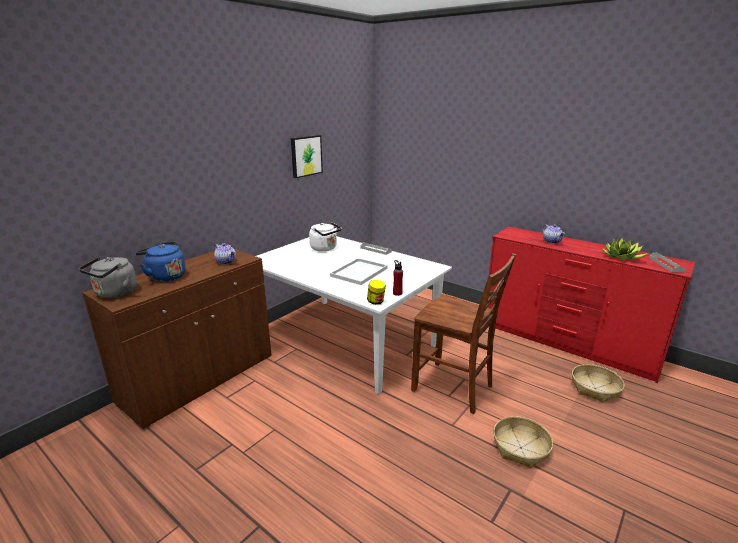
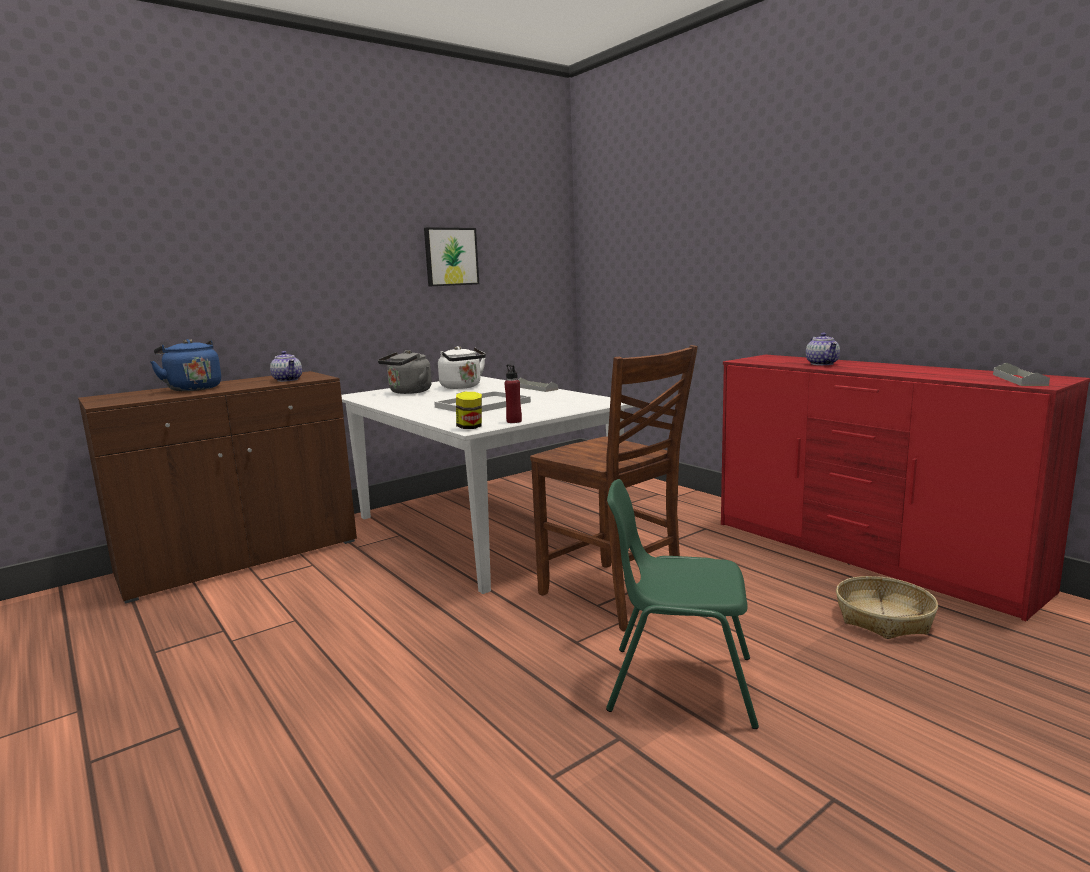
camera: 15 degrees right, 10 degrees down
grey kettle [79,257,137,298] -> grey kettle moved to [378,350,432,394]
basket [493,416,553,469] -> green chair [606,479,759,729]
potted plant [602,238,648,260] -> none

